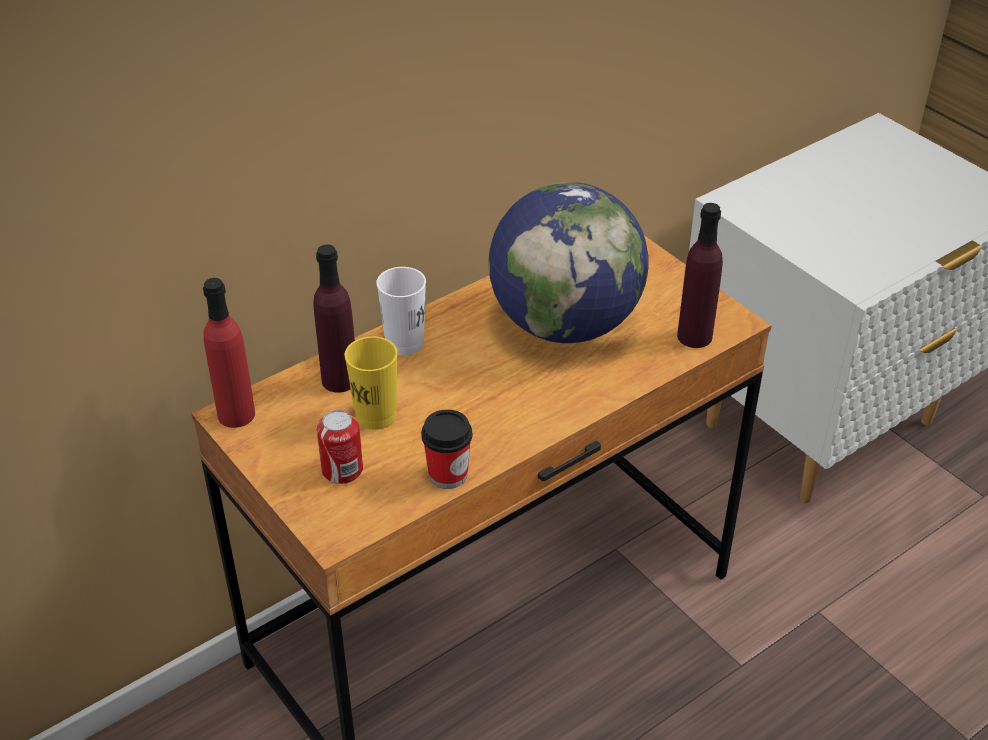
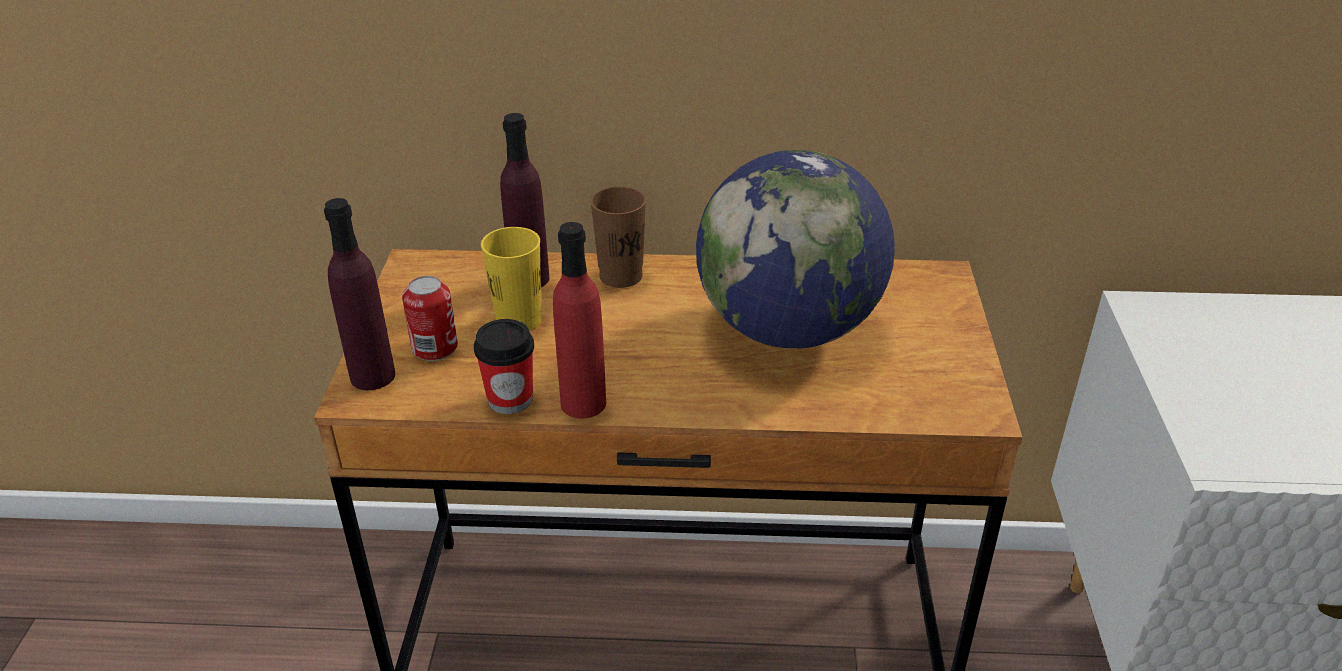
camera: 40 degrees right, 5 degrees down
red bottle [203,278,255,428] -> red bottle moved to [553,222,606,418]
white cup [376,267,426,355] -> brown cup [590,186,646,288]
purple bottle [677,203,723,348] -> purple bottle moved to [324,198,395,390]

